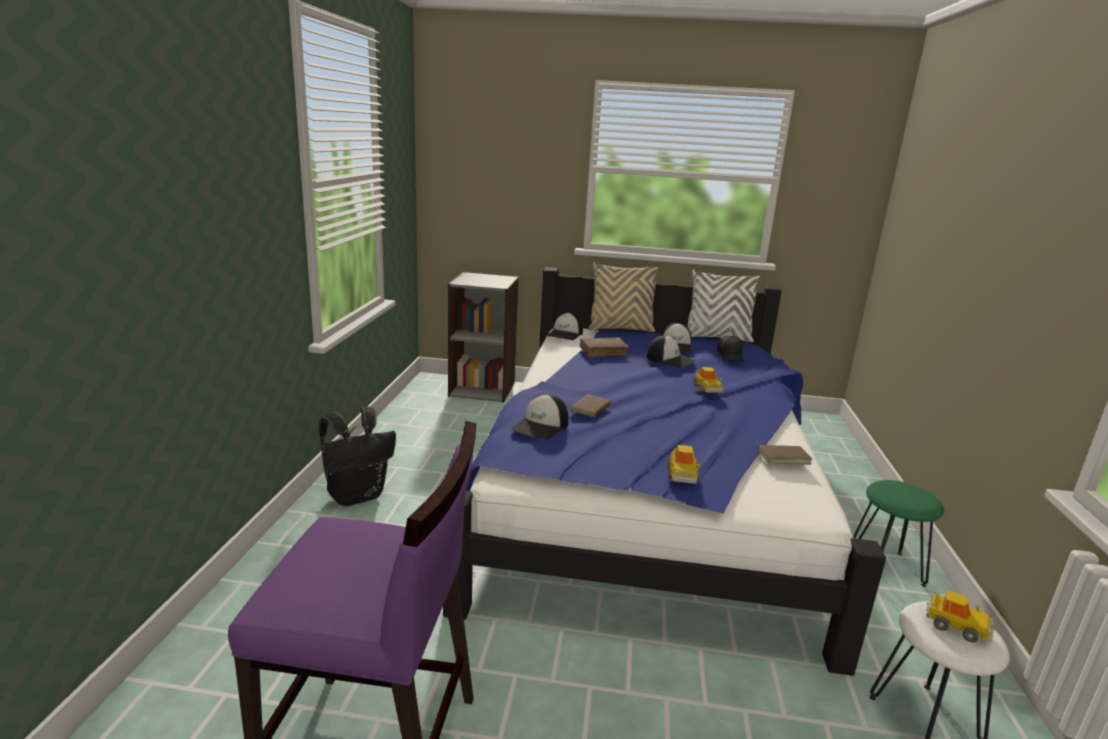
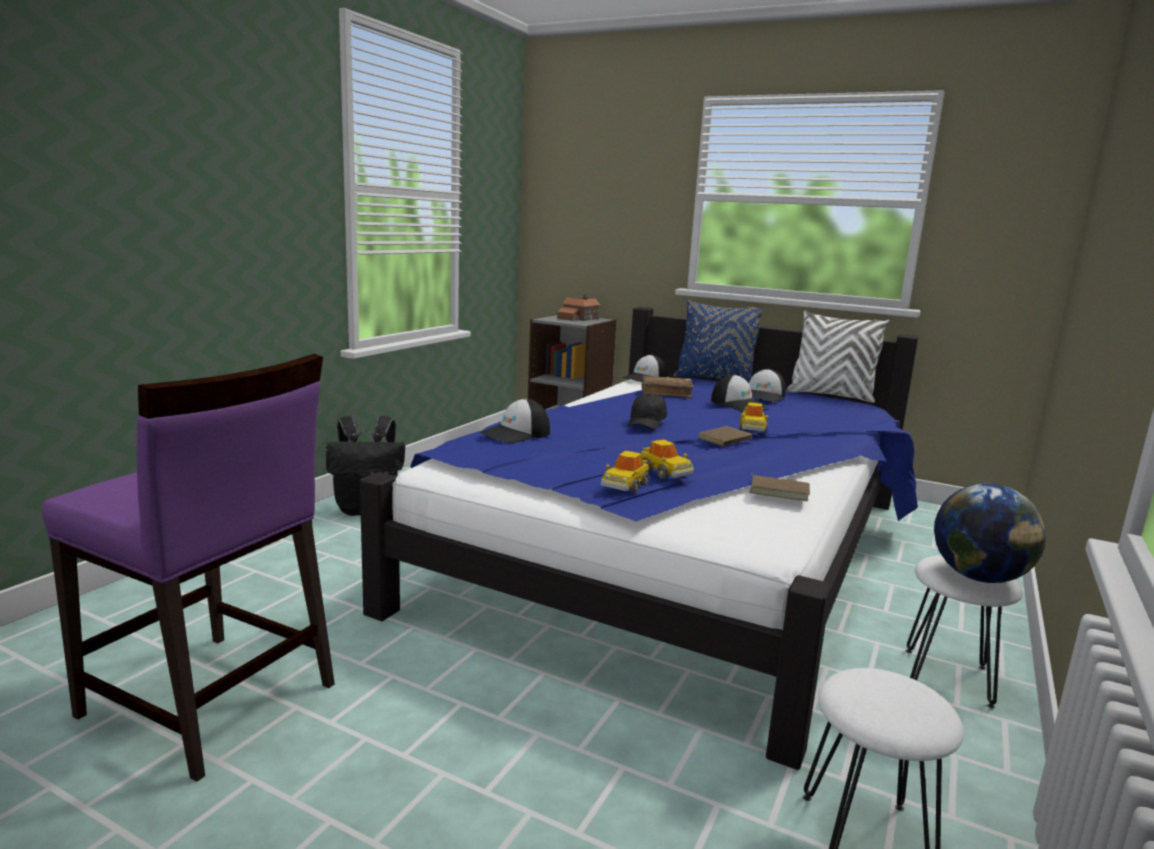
camera: 20 degrees right, 5 degrees down
brown book [570,394,619,417] -> brown book moved to [698,426,761,446]
beige pillow [588,262,658,332] -> blue pillow [674,300,764,383]
black cap [717,335,744,362] -> black cap moved to [628,394,667,430]
green stool [853,480,944,587] -> white stool [906,555,1023,708]
toy car [926,590,994,643] -> toy car moved to [641,440,694,479]
none -> toy house [557,294,601,321]
none -> globe [934,483,1046,583]

